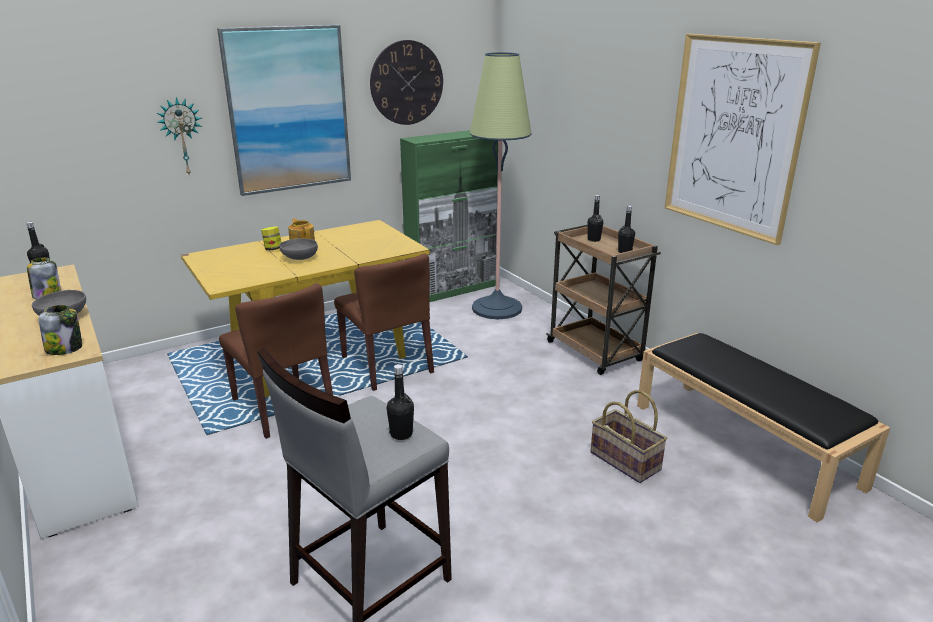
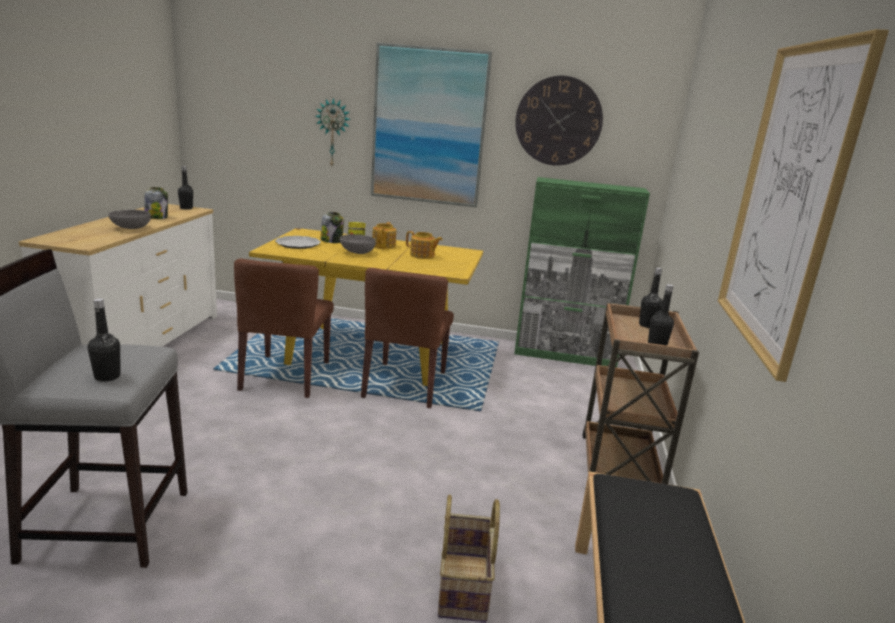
camera: 40 degrees right, 5 degrees down
jar [39,305,82,355] -> jar moved to [321,212,344,243]
floor lamp [470,52,532,319] -> none
none -> plate [275,236,321,249]
none -> teapot [406,231,443,259]

